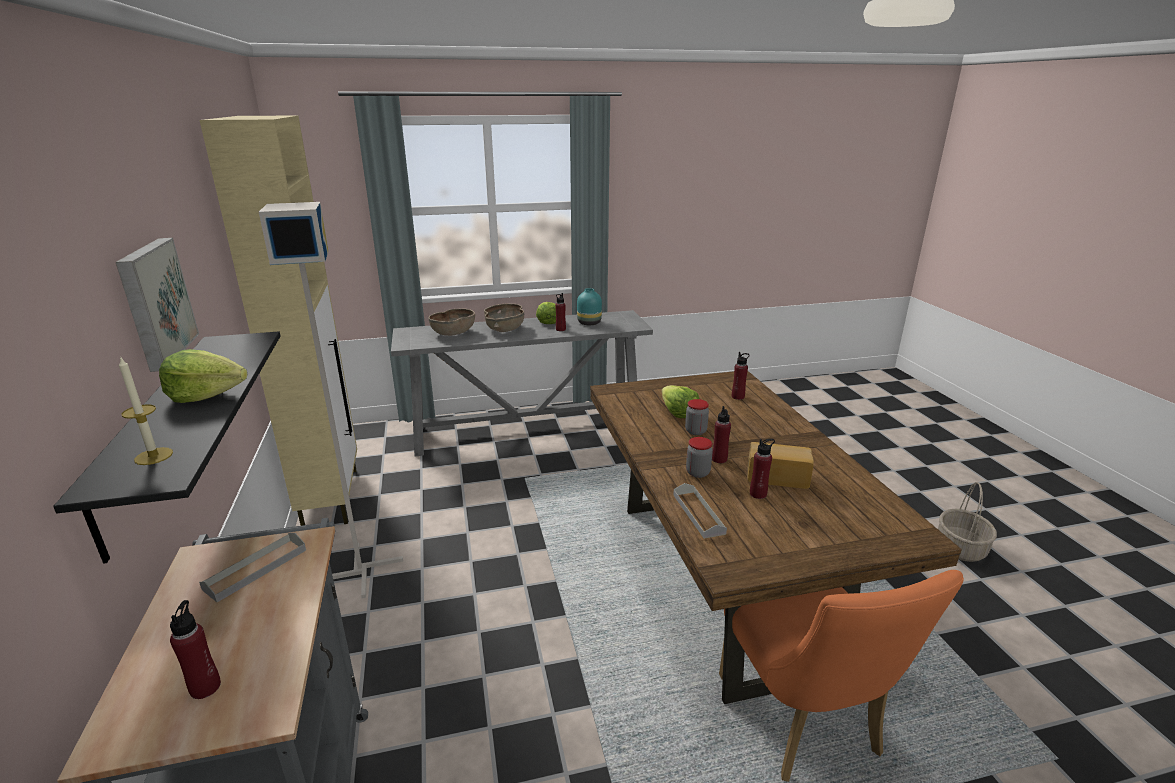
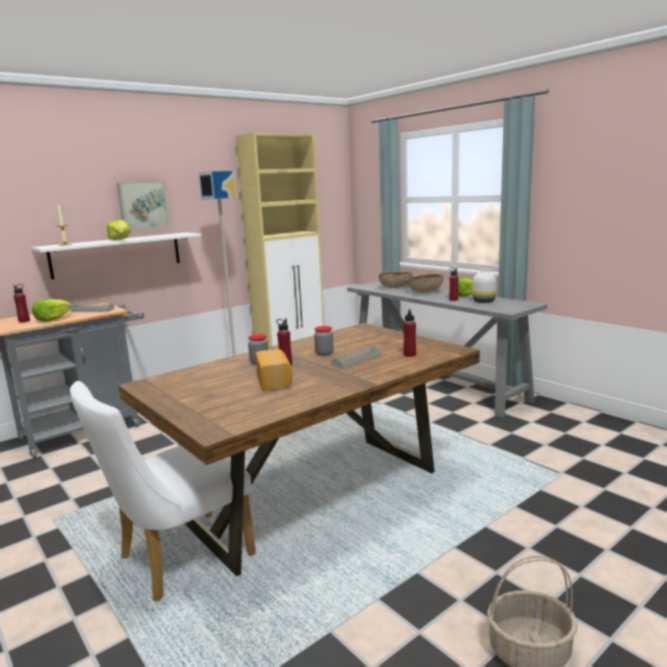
camera: 65 degrees right, 10 degrees down
black shelf [53,331,281,564] -> white shelf [31,232,201,279]
turquoise vase [577,288,602,325] -> white vase [473,269,496,303]
lettuce [662,385,699,418] -> lettuce moved to [32,299,71,322]
grey tray [673,483,727,539] -> grey tray moved to [331,346,381,369]
orange chair [719,570,964,782] -> white chair [70,381,256,602]
red bottle [750,439,775,499] -> none

